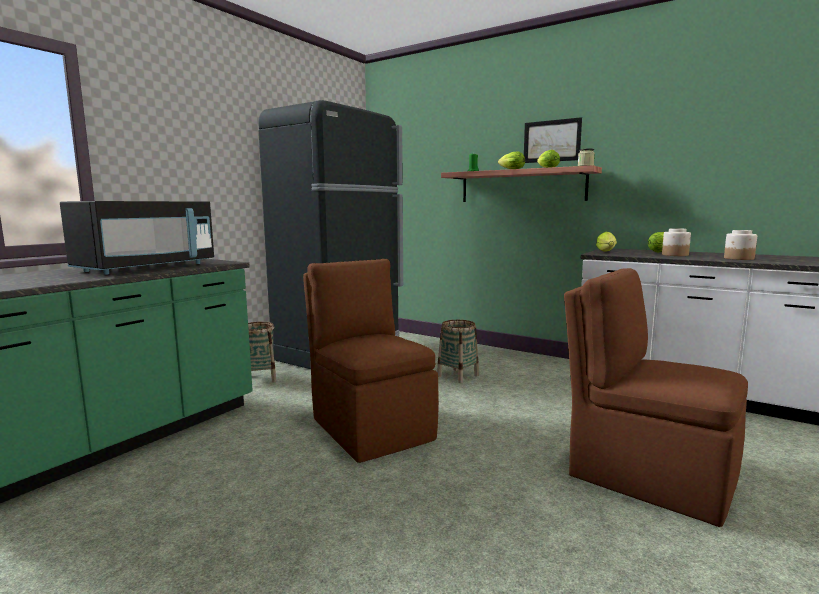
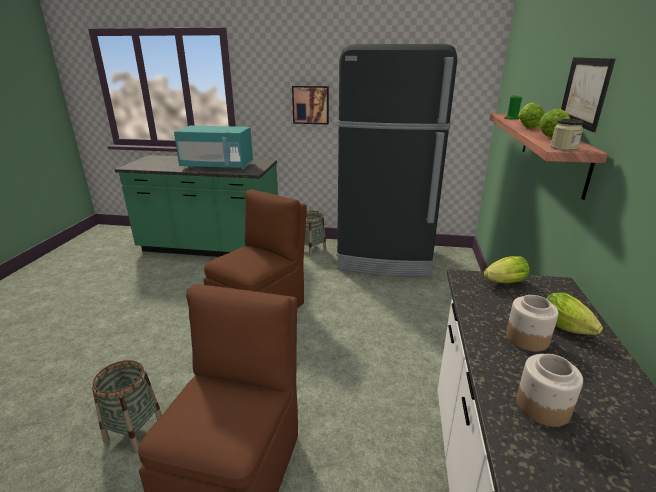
camera: 65 degrees right, 15 degrees up
black microwave [60,201,214,275] -> turquoise microwave [174,126,253,170]
basket [437,320,479,383] -> basket moved to [92,360,162,453]
none -> picture [292,86,329,124]

